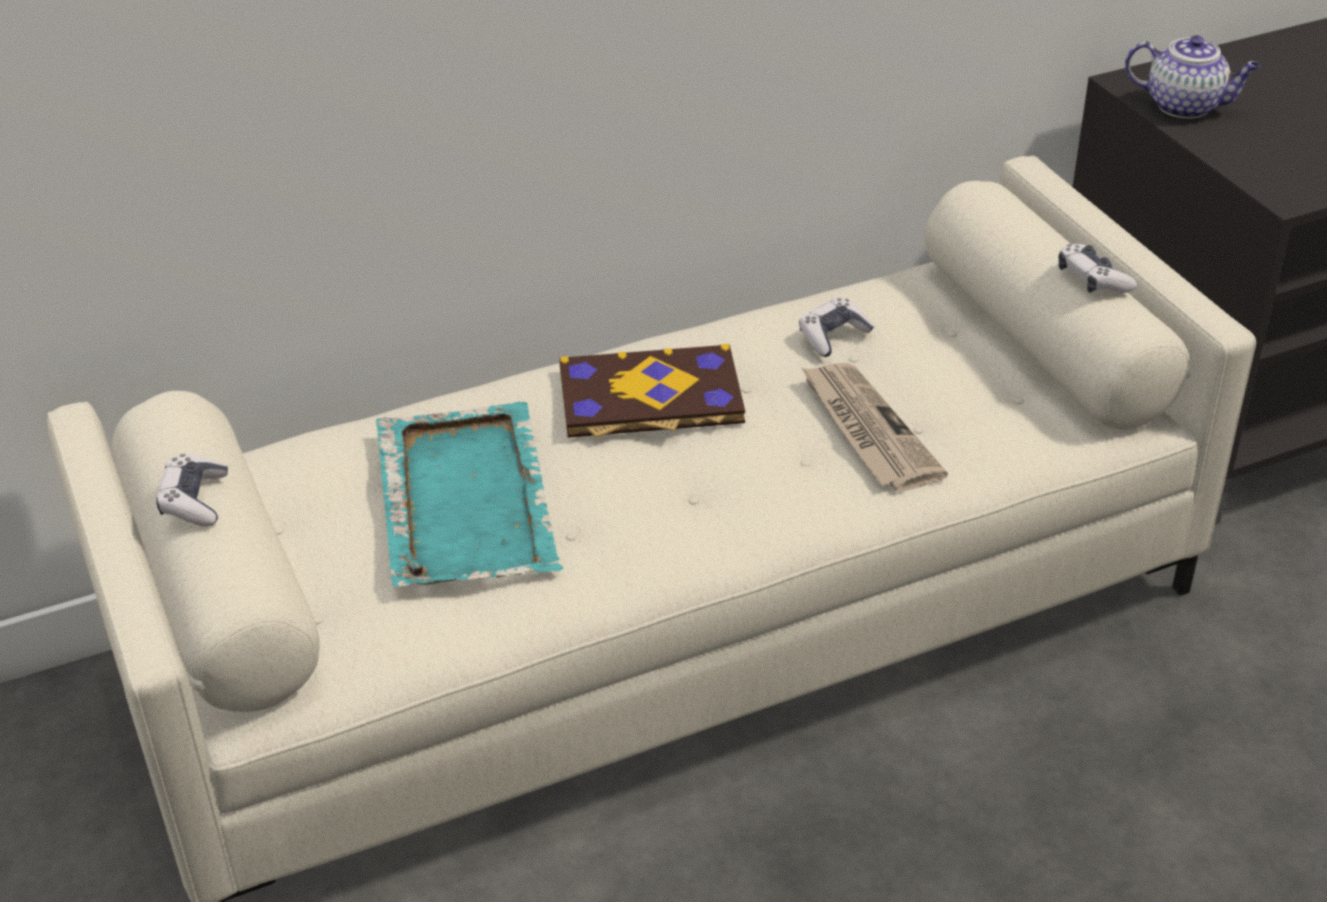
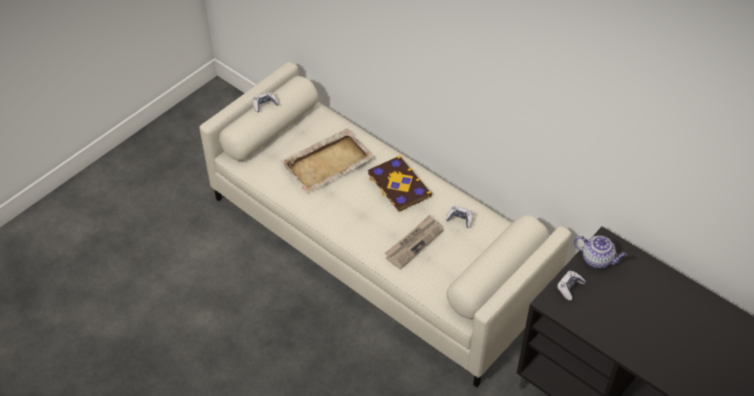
camera: 65 degrees right, 10 degrees up
turquoise tray [376,402,564,587] -> beige tray [281,128,374,194]
game controller [1058,244,1137,293] -> game controller moved to [557,271,586,301]
teapot [1125,35,1261,119] -> teapot turned 60 degrees counterclockwise [574,236,627,269]

